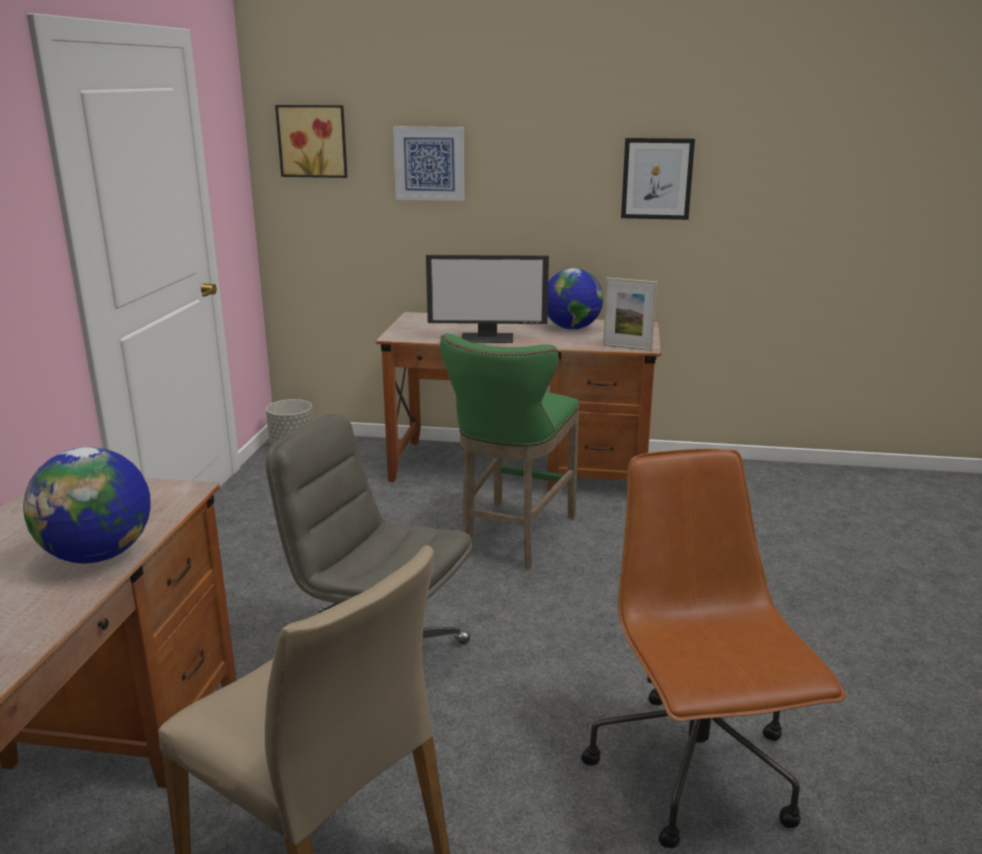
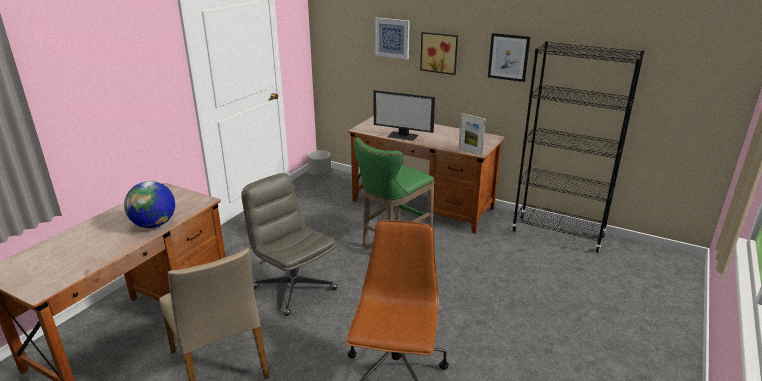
camera: 20 degrees right, 5 degrees up
picture [275,105,347,178] -> picture moved to [420,32,458,75]
globe [548,268,603,329] -> none
none -> black bookcase [512,41,644,253]

